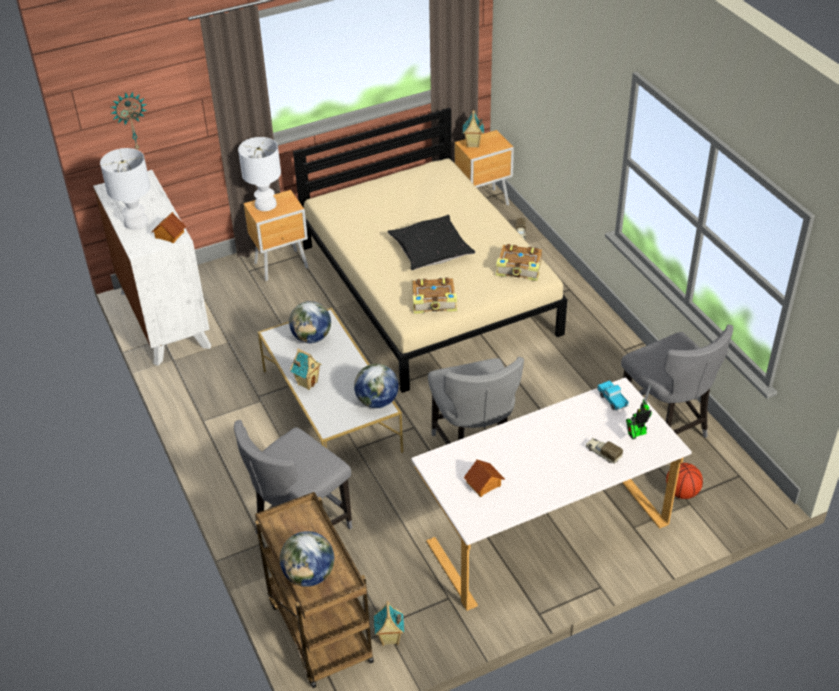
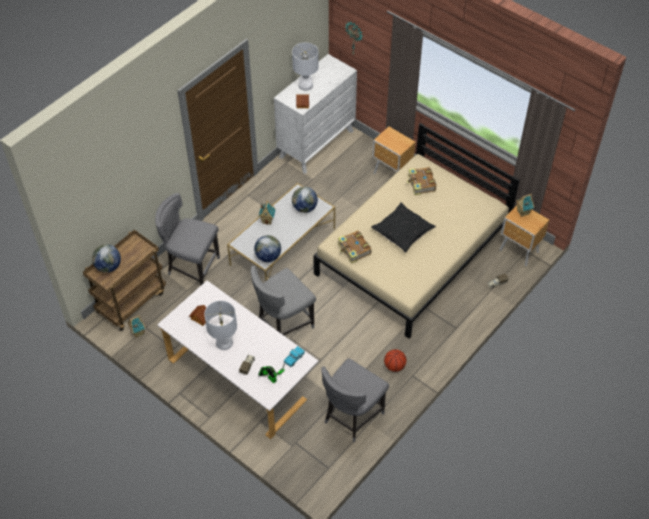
camera: 65 degrees right, 10 degrees up
white table lamp [238,137,281,211] -> white table lamp moved to [204,301,237,350]
book [496,244,542,281] -> book moved to [407,167,436,195]
basketball [666,463,703,499] -> basketball moved to [384,349,407,372]

